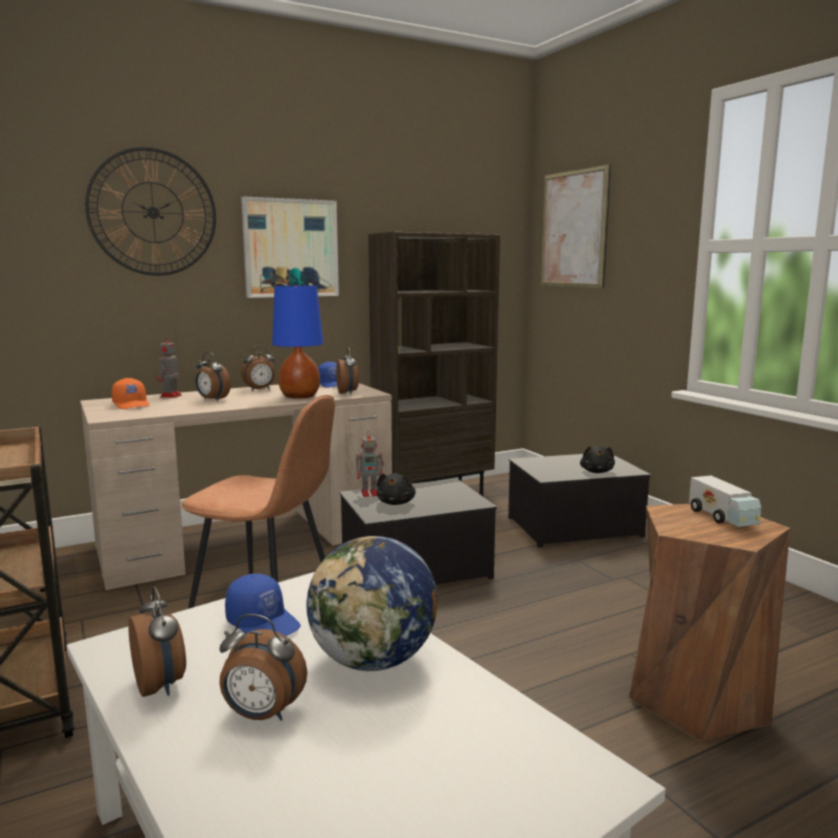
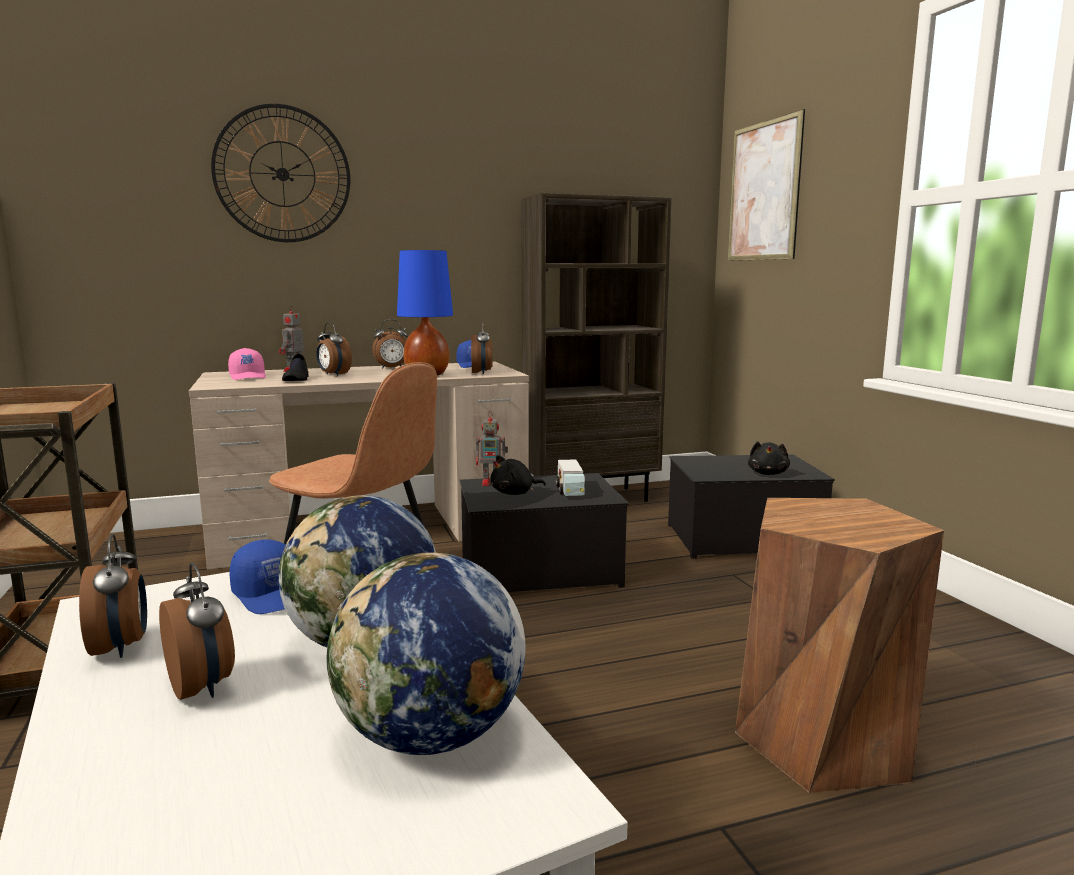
camera: 10 degrees right, 0 degrees up
orange cap [112,378,150,409] -> pink cap [228,348,266,380]
alarm clock [219,614,307,721] -> alarm clock turned 150 degrees counterclockwise [159,562,235,700]
picture [241,196,339,298] -> none
black plush toy [377,473,416,505] -> black plush toy turned 45 degrees clockwise [490,455,546,495]
toy truck [689,476,761,527] -> toy truck moved to [556,459,585,496]
none -> black shoe [282,353,309,381]
none -> globe [327,552,526,755]

